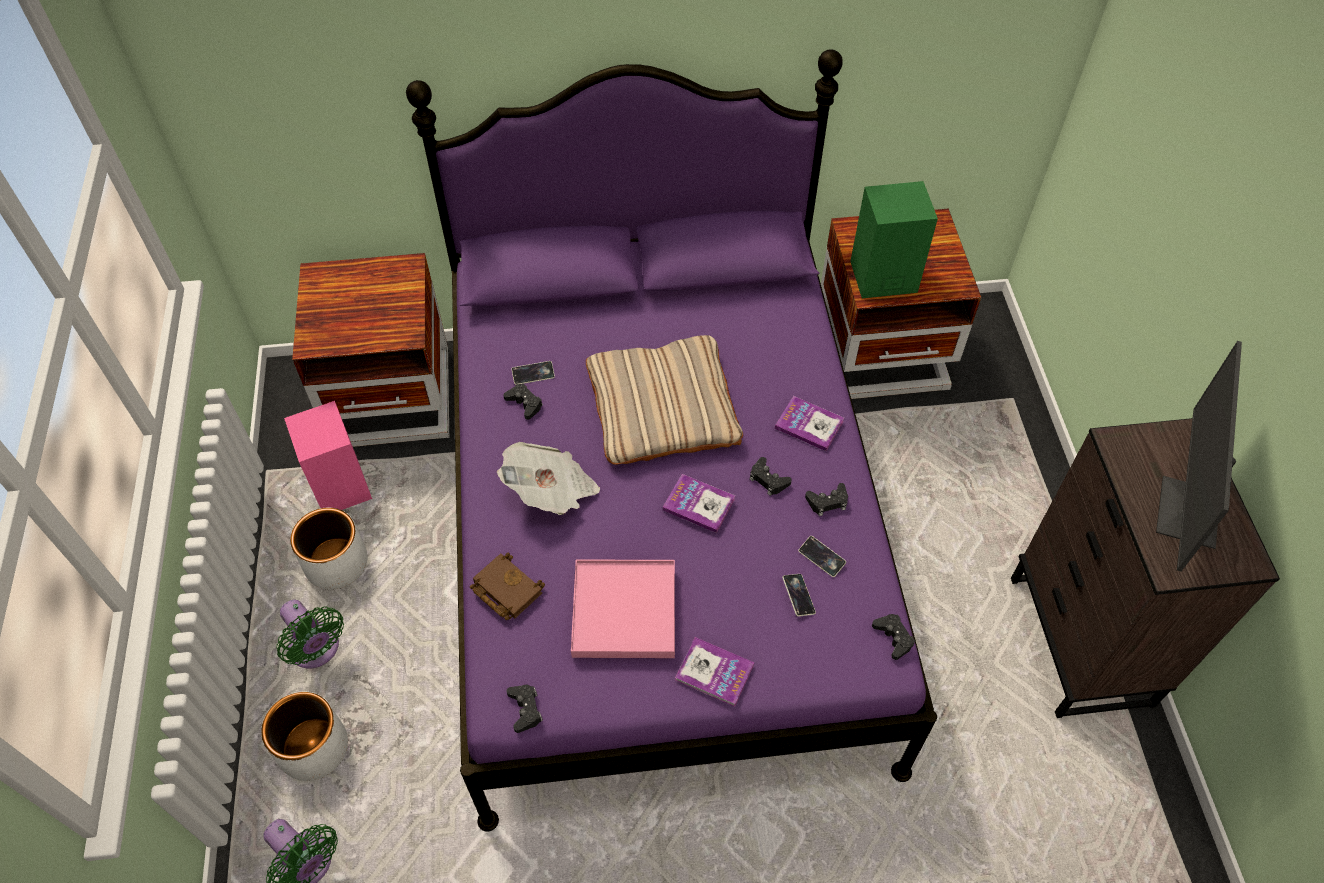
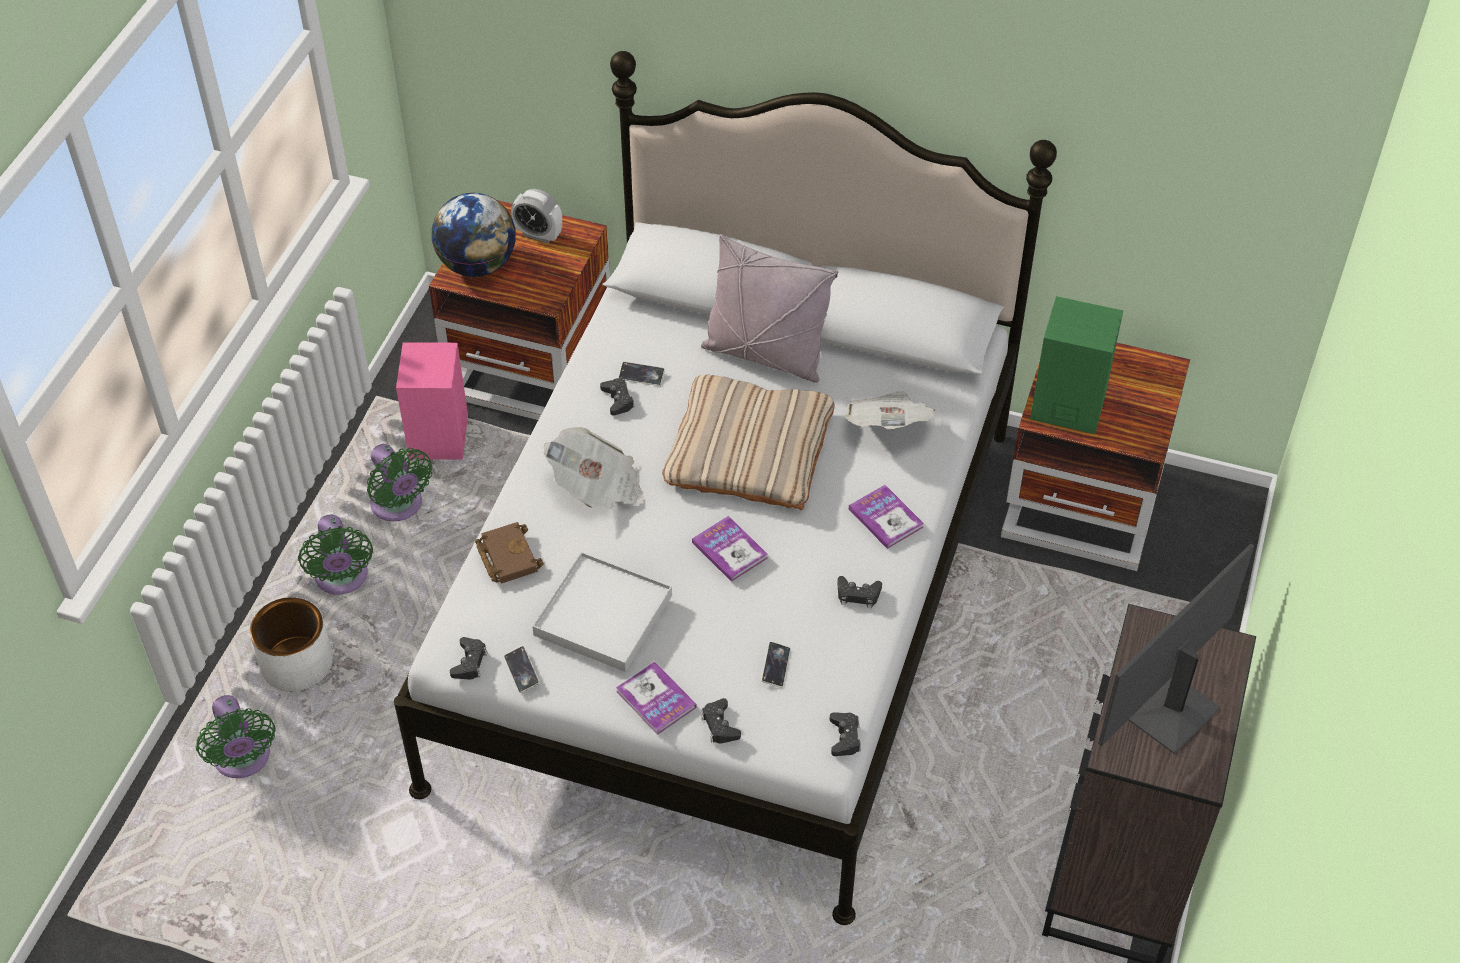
camera: 25 degrees right, 5 degrees down
white planter [290,507,368,590] -> green fan [367,444,433,521]
purple bed [406,49,937,832] -> white bed [394,51,1057,925]
pink tray [571,559,675,658] -> white tray [532,552,672,672]
black game controller [750,457,792,496] -> black game controller moved to [701,698,741,744]
phone [798,536,846,577] -> phone moved to [504,646,540,693]
none -> globe [431,193,516,277]
none -> alarm clock [511,189,562,243]
none -> purple pillow [701,234,838,383]
none -> newspaper [845,391,936,429]

